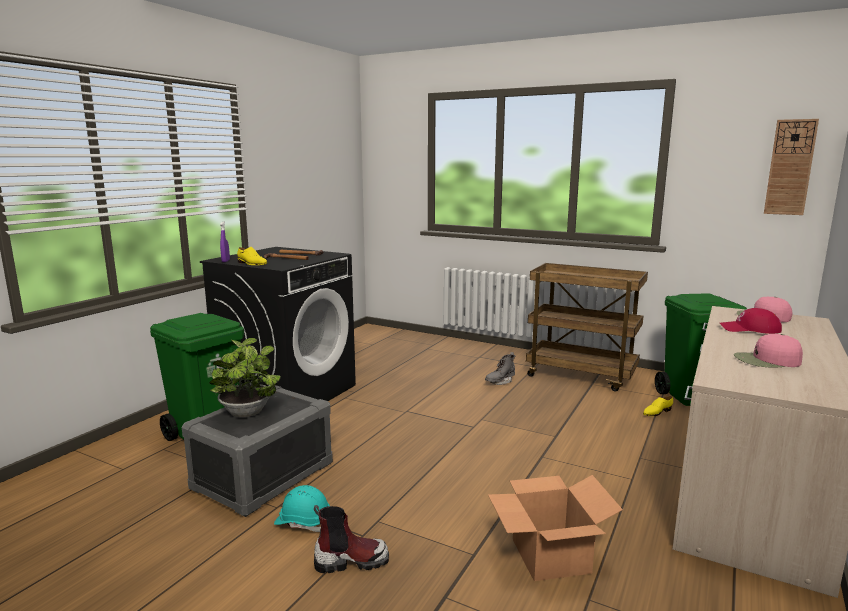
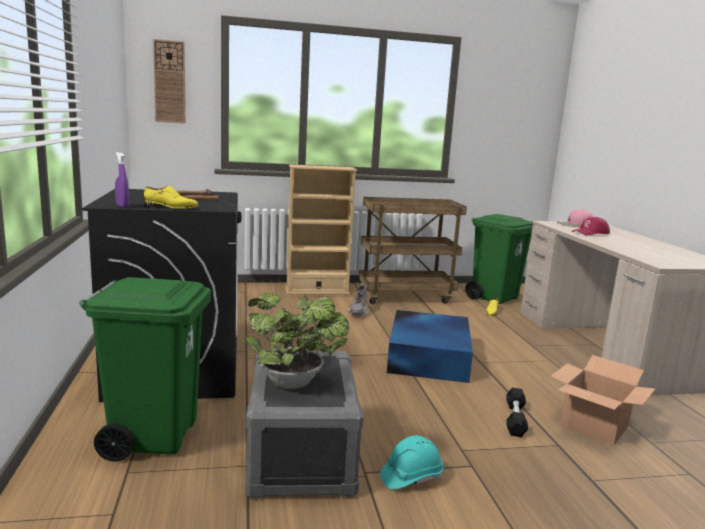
camera: 40 degrees left, 0 degrees up
boot [313,505,389,573] -> none
pink cap [734,334,803,368] -> none
wall clock [764,119,819,215] -> wall clock moved to [153,39,186,123]
none -> beige bookcase [285,165,357,295]
none -> blue storage box [387,310,473,383]
none -> black dumbbell [506,387,528,437]

